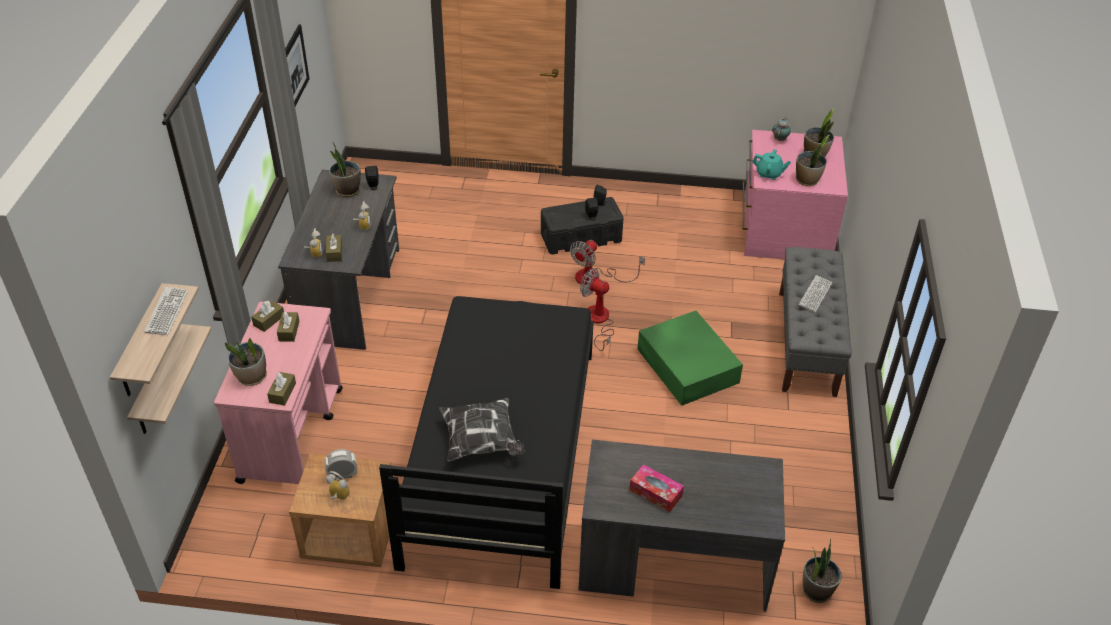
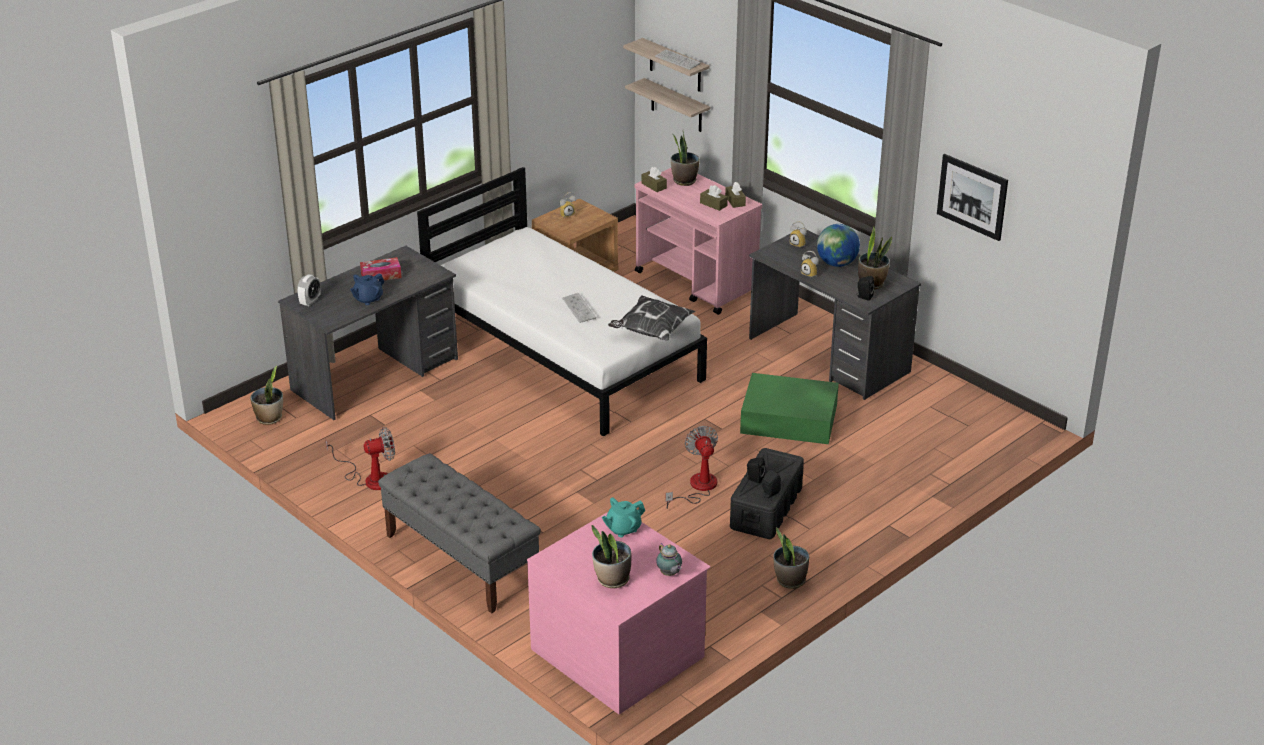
camera: 130 degrees right, 10 degrees down
alarm clock [325,449,357,480] -> alarm clock moved to [297,274,321,306]
brown tissue box [326,233,342,262] -> none
black bed [379,296,594,589] -> white bed [417,167,707,437]
pillow [439,398,525,461] -> pillow moved to [608,296,695,341]
fan [580,268,614,351] -> fan moved to [325,427,395,490]
green storage box [637,311,743,406] -> green storage box moved to [740,373,839,444]
potted plant [796,135,829,186] -> potted plant moved to [773,527,809,589]
keyboard [799,275,832,312] -> keyboard moved to [562,293,596,323]
none -> blue teapot [350,273,384,305]
none -> globe [817,224,860,267]

